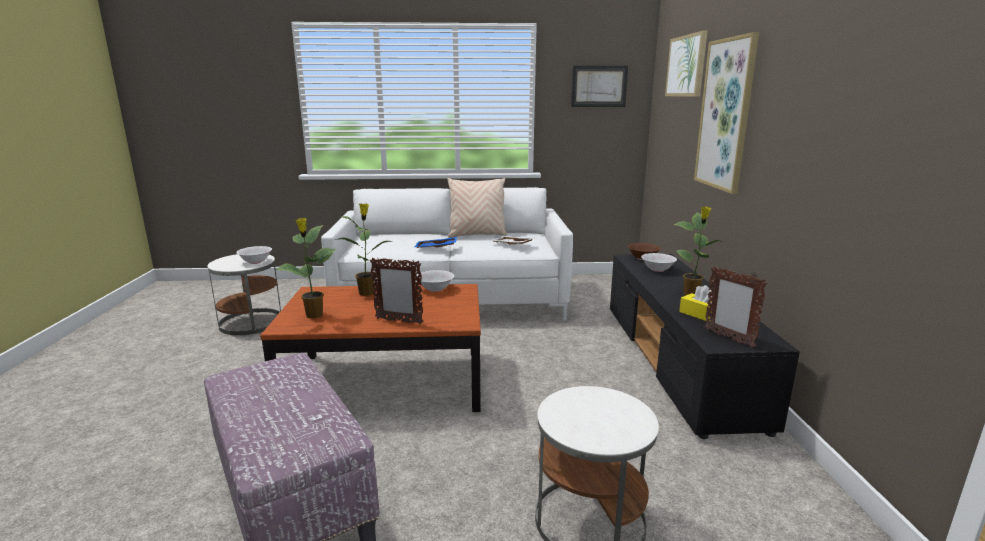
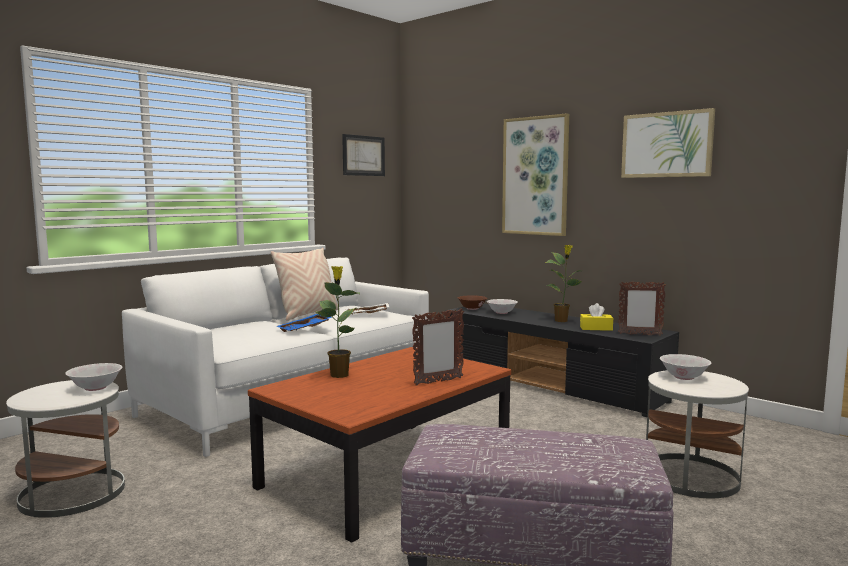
camera: 45 degrees left, 10 degrees down
potted plant [275,218,336,318] -> none
white bowl [417,270,454,292] -> white bowl moved to [660,354,711,380]
picture [665,31,708,96] -> picture moved to [621,108,715,178]

